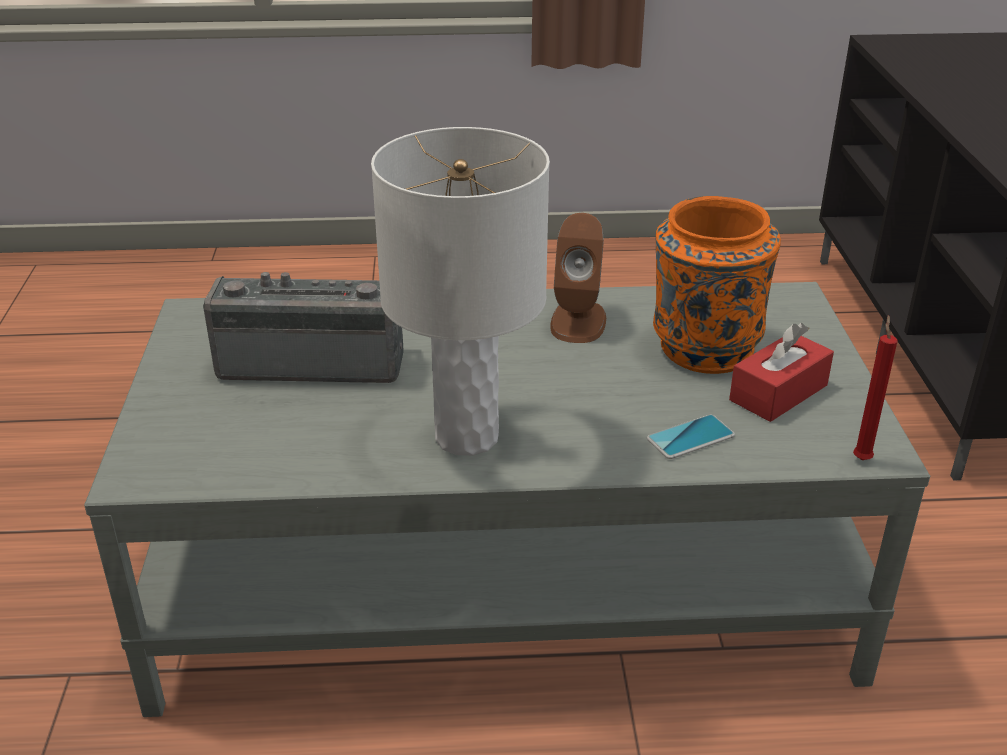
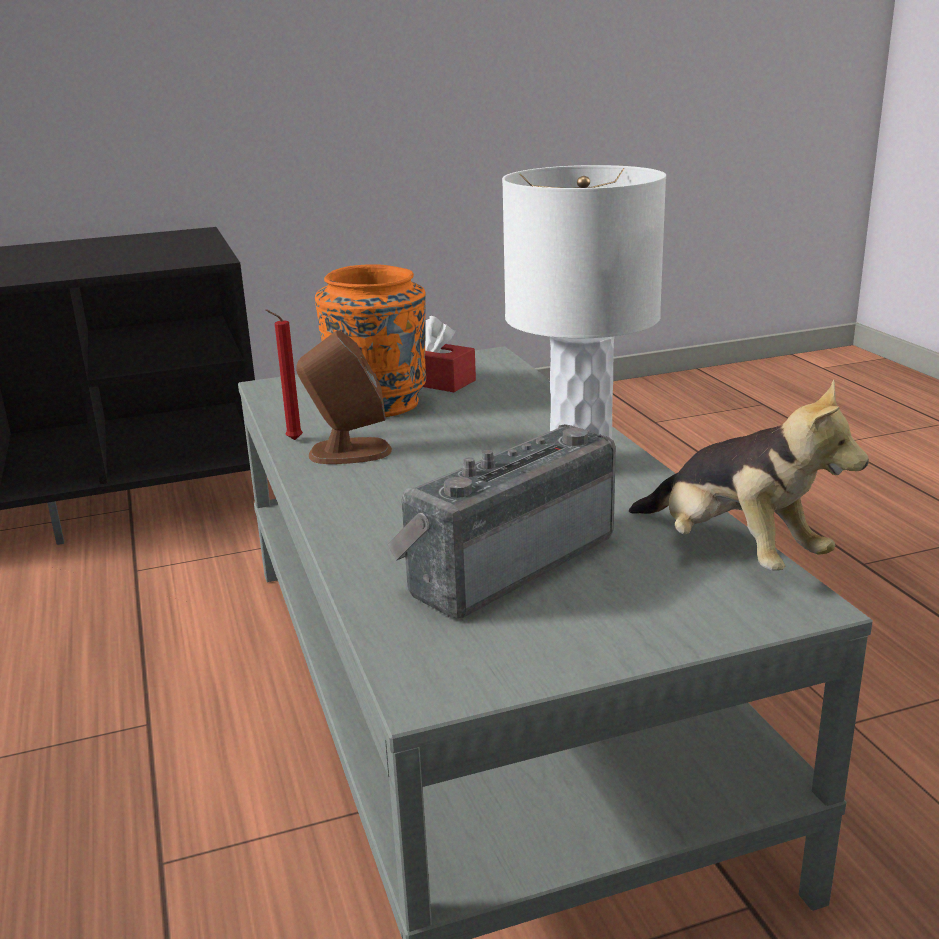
camera: 105 degrees left, 10 degrees down
radio [203,272,404,383] -> radio turned 60 degrees clockwise [387,424,616,618]
phone [647,415,735,459] -> none
red candle [853,315,898,460] -> red candle moved to [265,310,303,440]
none -> plush toy [629,380,869,571]

